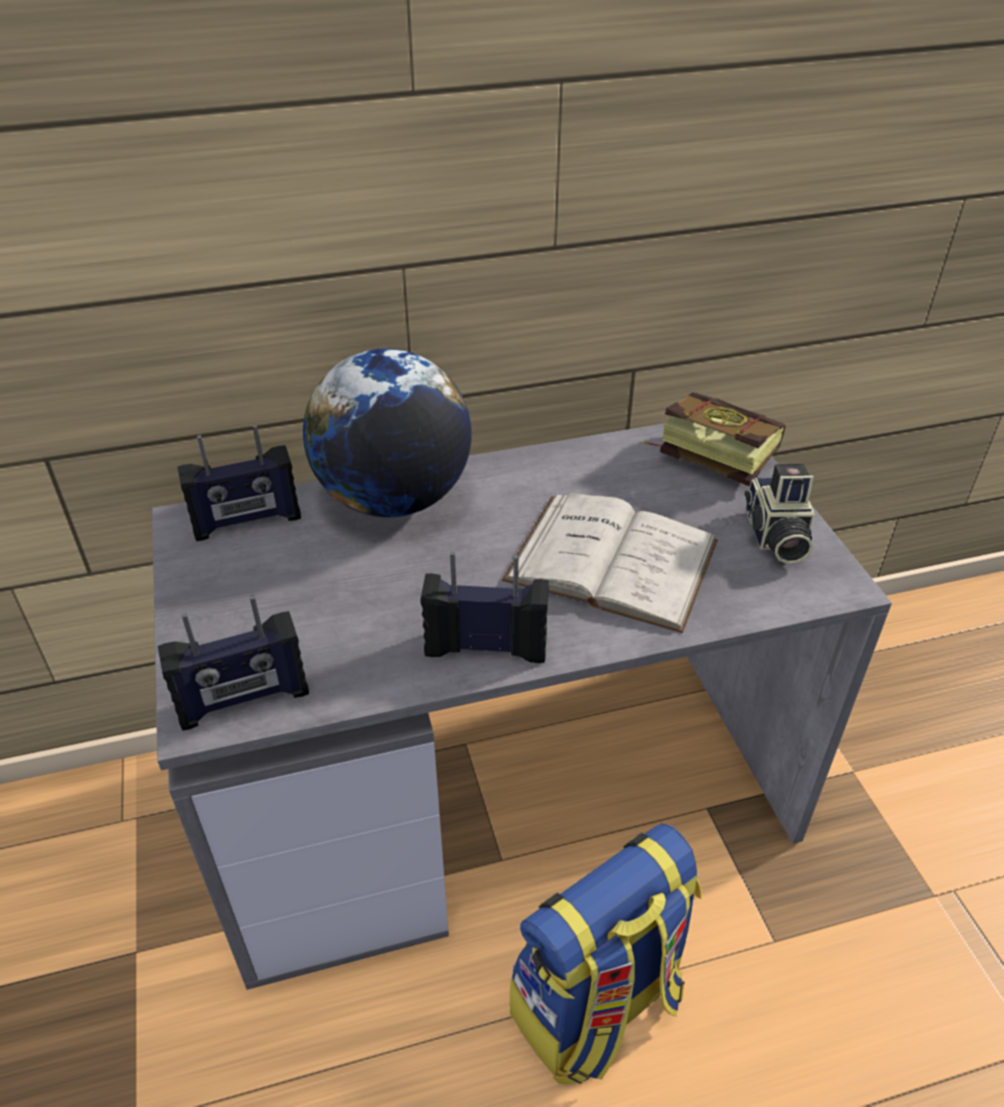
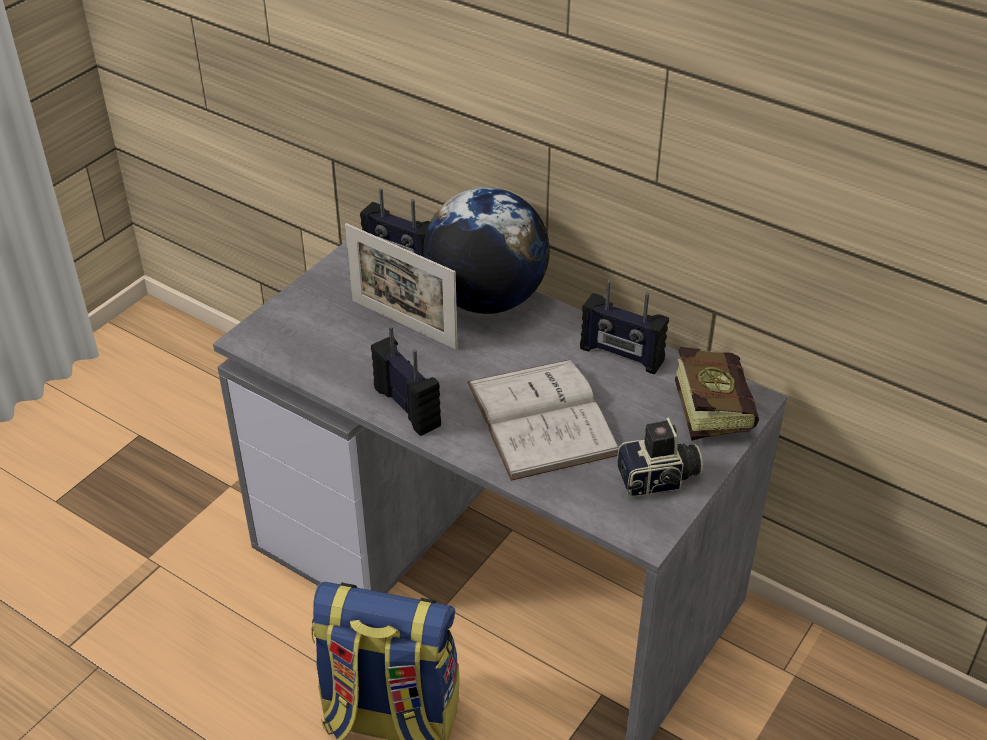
camera: 50 degrees right, 0 degrees up
radio [158,595,309,730] -> radio moved to [580,280,669,374]
camera [745,463,814,564] -> camera turned 150 degrees counterclockwise [617,418,703,497]
none -> picture frame [345,223,458,350]

